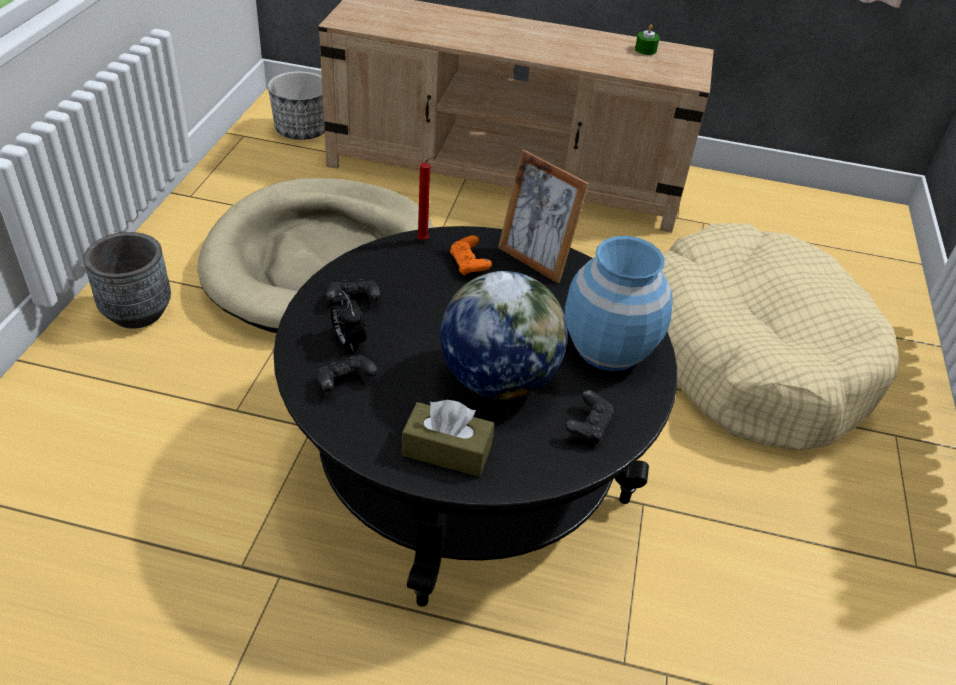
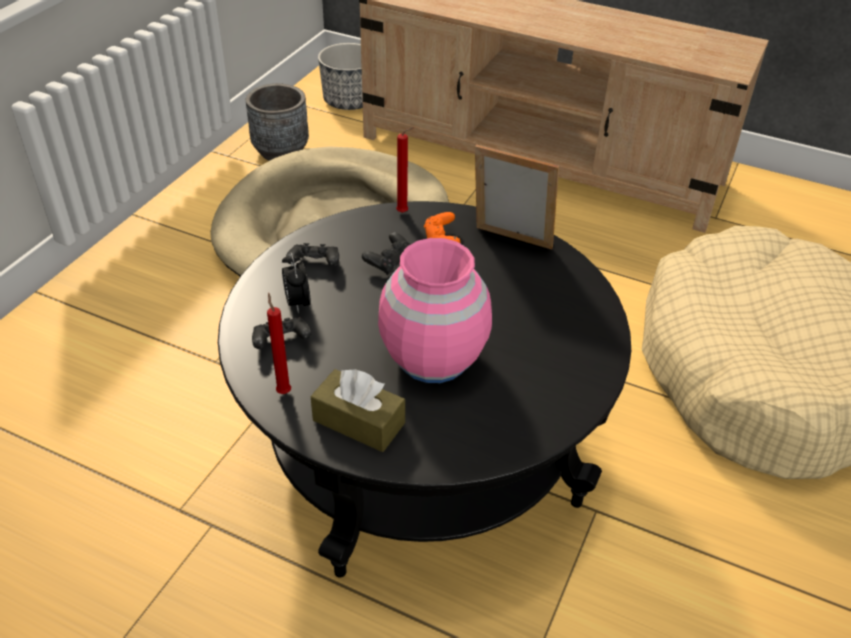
camera: 15 degrees right, 0 degrees up
grey planter [83,232,171,329] -> grey planter moved to [246,83,309,161]
globe [440,271,568,399] -> pink vase [378,238,492,383]
picture frame [498,150,589,283] -> picture frame turned 150 degrees clockwise [475,144,559,250]
blue vase [565,236,673,371] -> none
black game controller [565,390,614,444] -> black game controller moved to [362,232,411,275]
green candle [635,24,660,55] -> none
none -> red candle [267,293,291,394]

